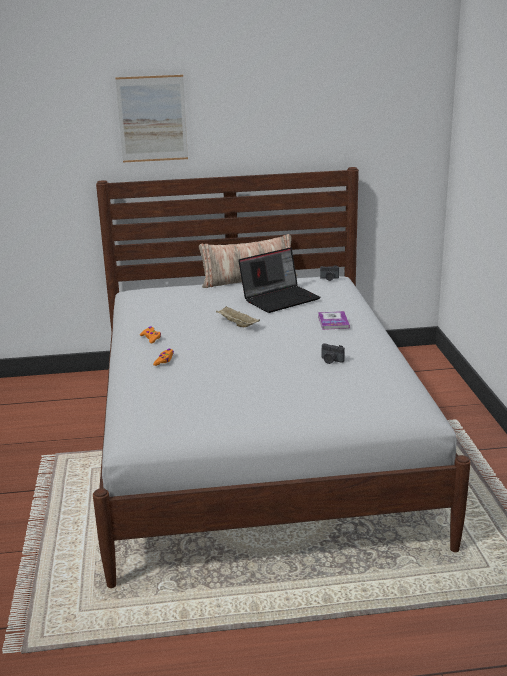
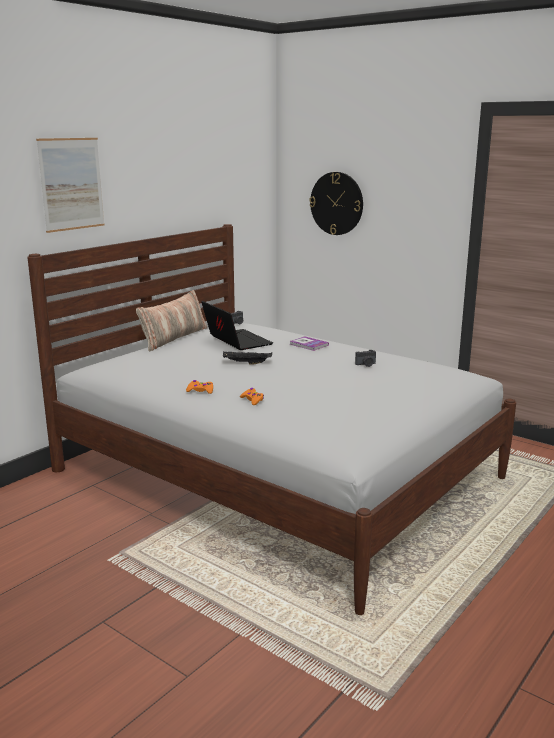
camera: 45 degrees left, 5 degrees down
beige tray [216,306,260,327] -> black tray [223,352,272,365]
laptop [238,247,321,313] -> laptop turned 45 degrees counterclockwise [201,301,273,350]
none -> wall clock [309,172,363,235]

